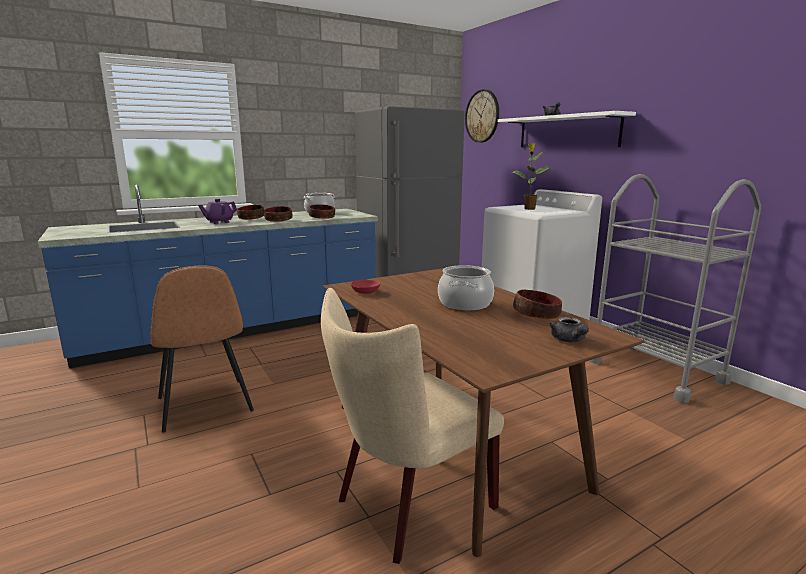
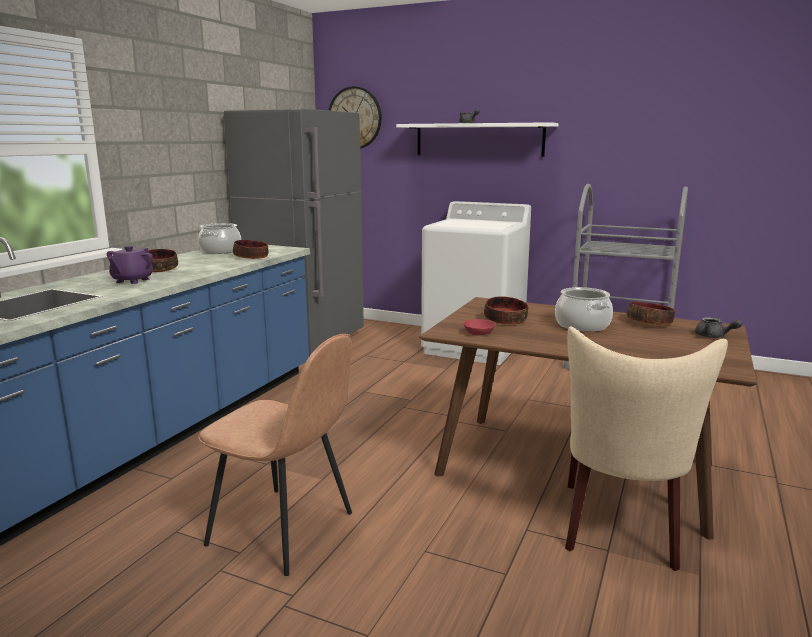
camera: 35 degrees left, 0 degrees up
bowl [264,206,293,222] -> bowl moved to [484,296,528,325]
potted plant [511,143,551,210] -> none

